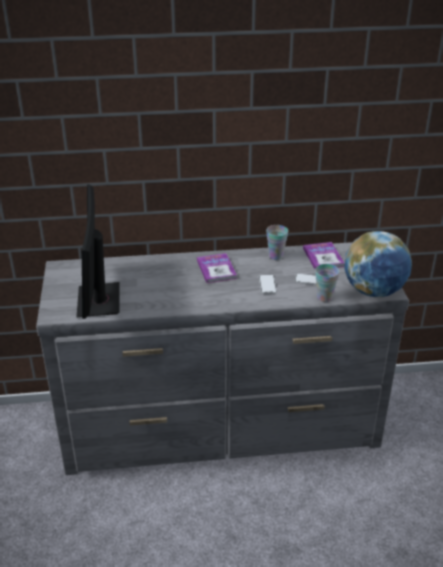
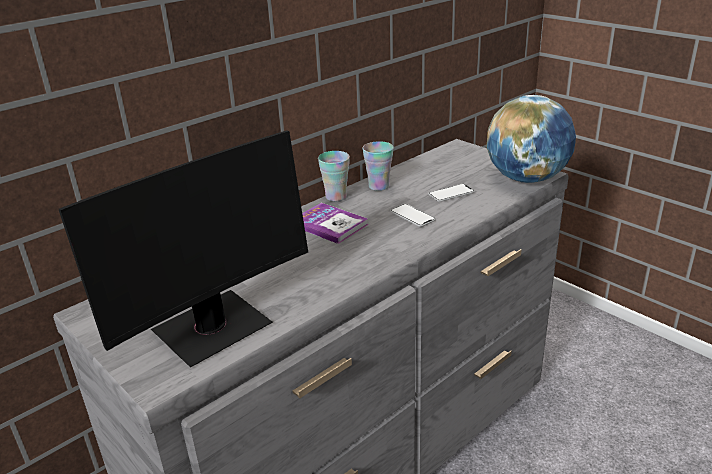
camera: 35 degrees left, 5 degrees down
monitor [76,184,120,319] -> monitor turned 90 degrees counterclockwise [59,130,308,367]
book [303,242,345,269] -> none
cup [315,264,340,302] -> cup moved to [318,151,350,201]

